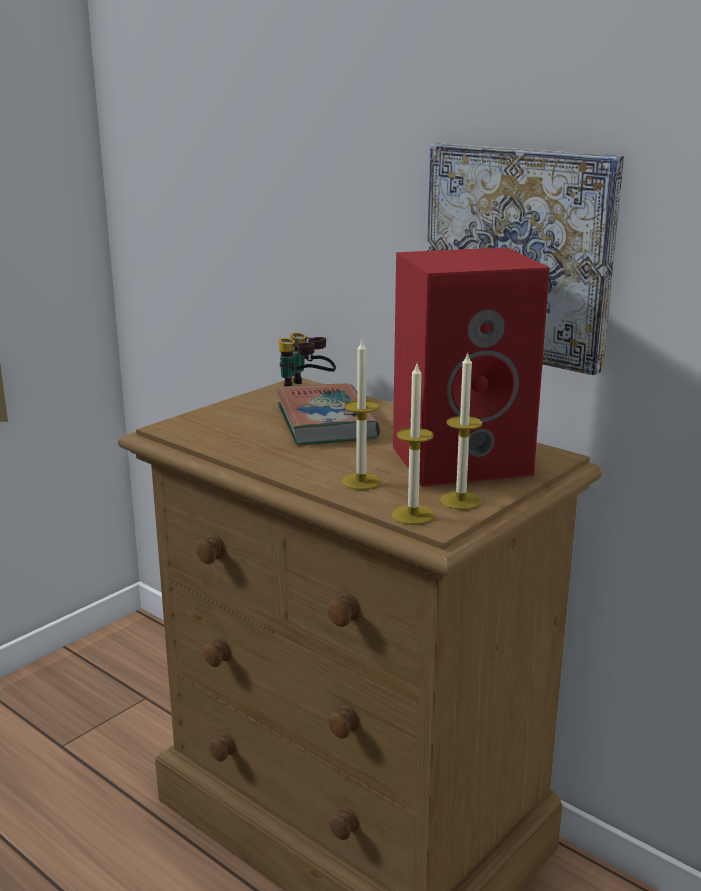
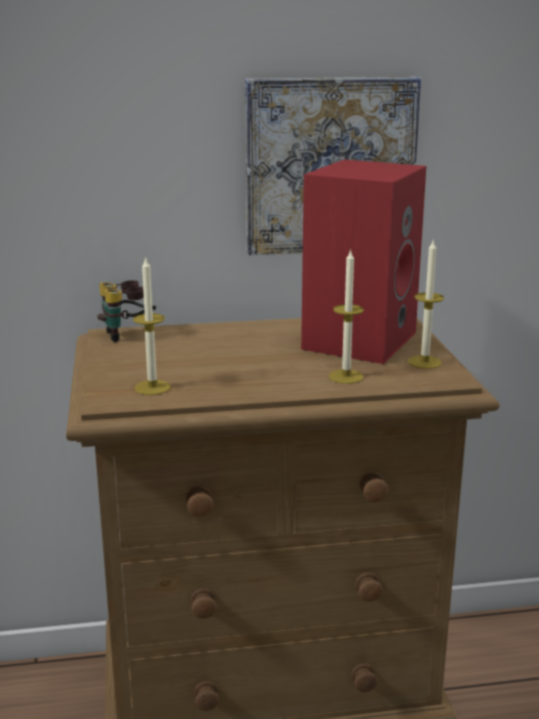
camera: 50 degrees left, 0 degrees up
book [276,384,380,445] -> none
candle [392,364,434,525] -> candle moved to [133,256,171,395]

